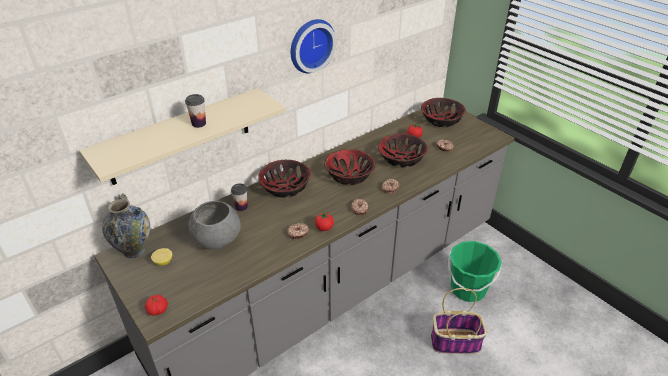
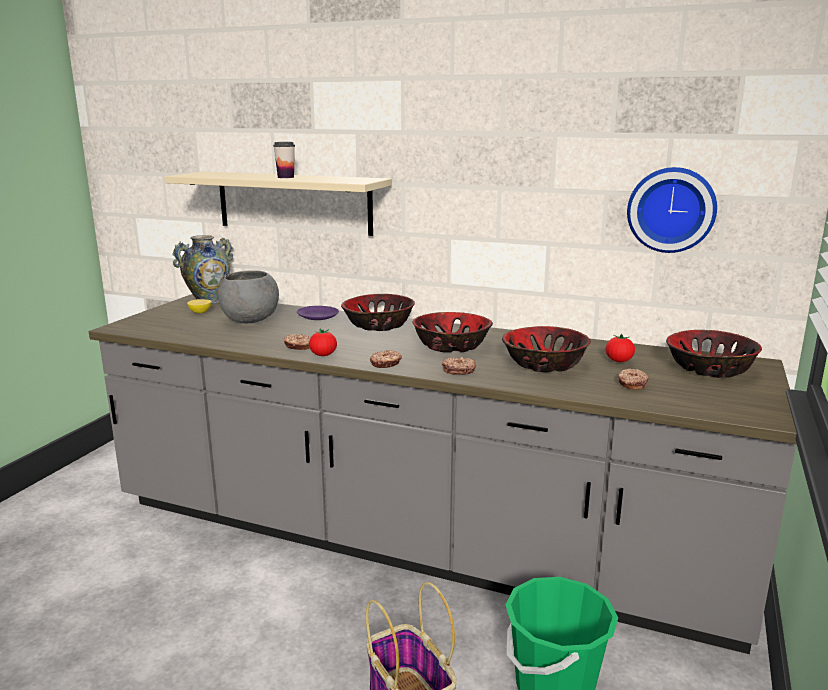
camera: 60 degrees right, 20 degrees down
tomato [145,295,168,316] -> none
cup [231,183,248,211] -> purple plate [297,306,339,320]
wall clock [291,19,336,73] -> wall clock moved to [627,167,717,253]

